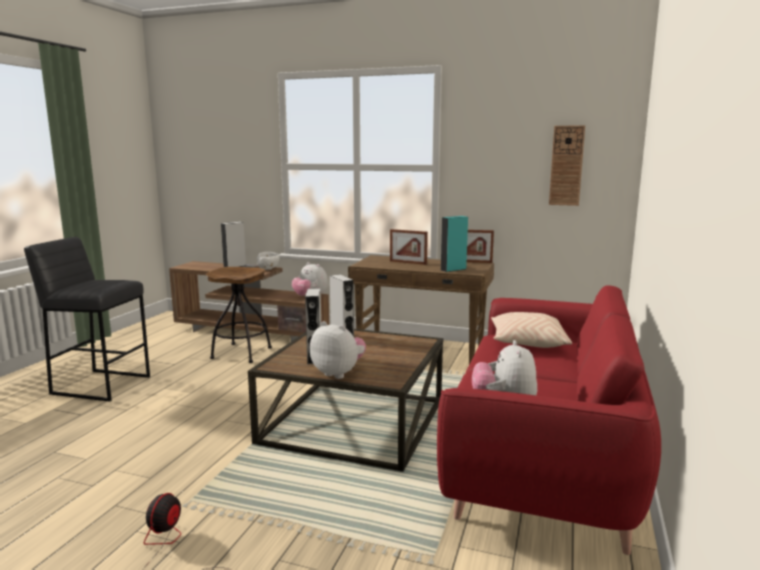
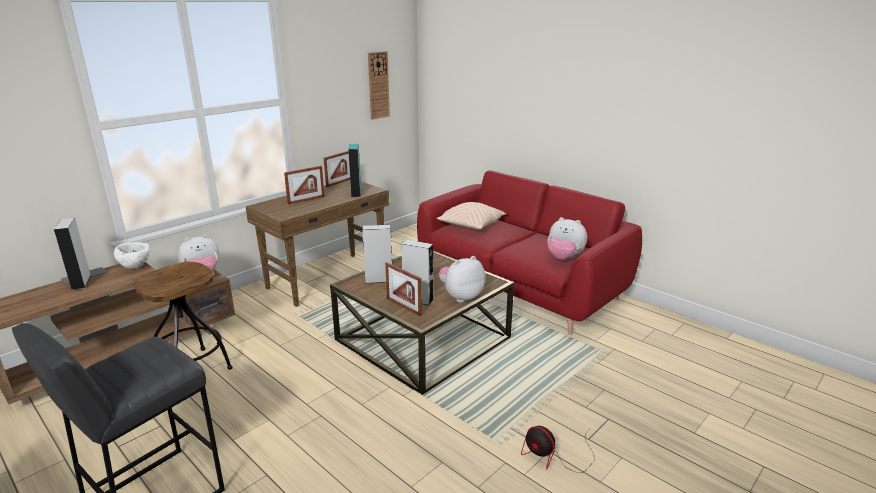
camera: 65 degrees left, 10 degrees up
none -> picture frame [385,262,422,316]

